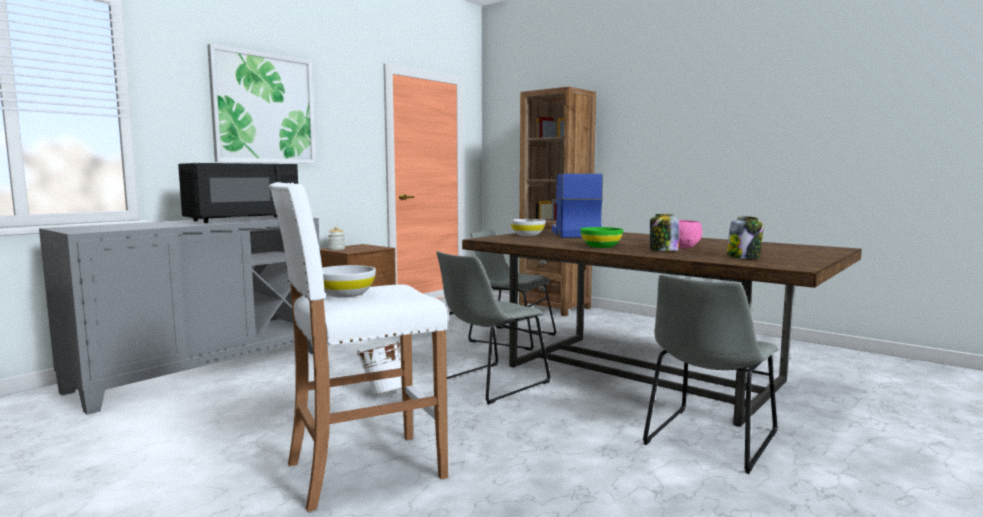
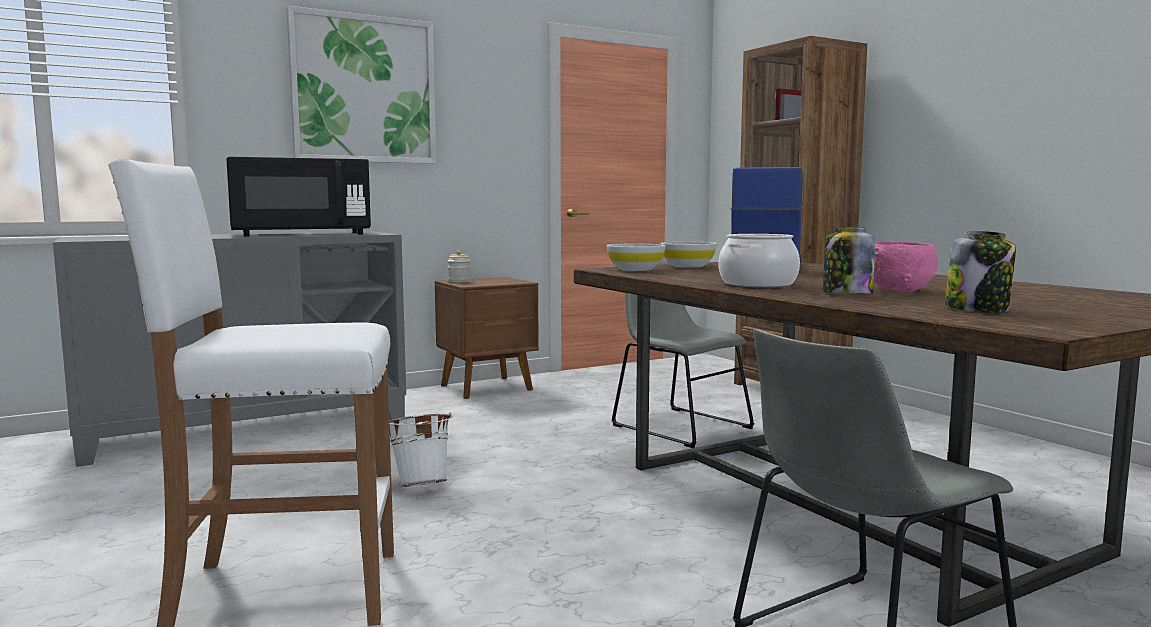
camera: 20 degrees right, 0 degrees up
white bowl [322,265,376,298] -> white bowl moved to [607,244,665,271]
grey chair [436,251,551,404] -> none
green bowl [580,227,623,248] -> cooking pot [719,234,800,287]

